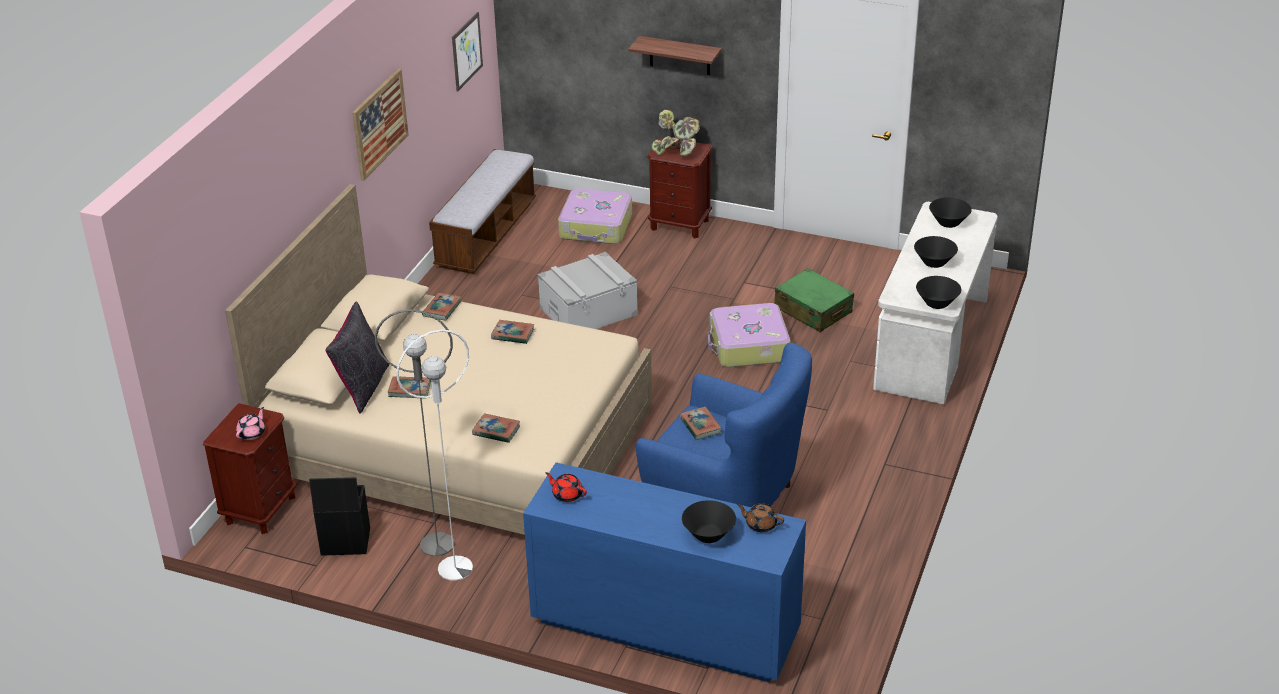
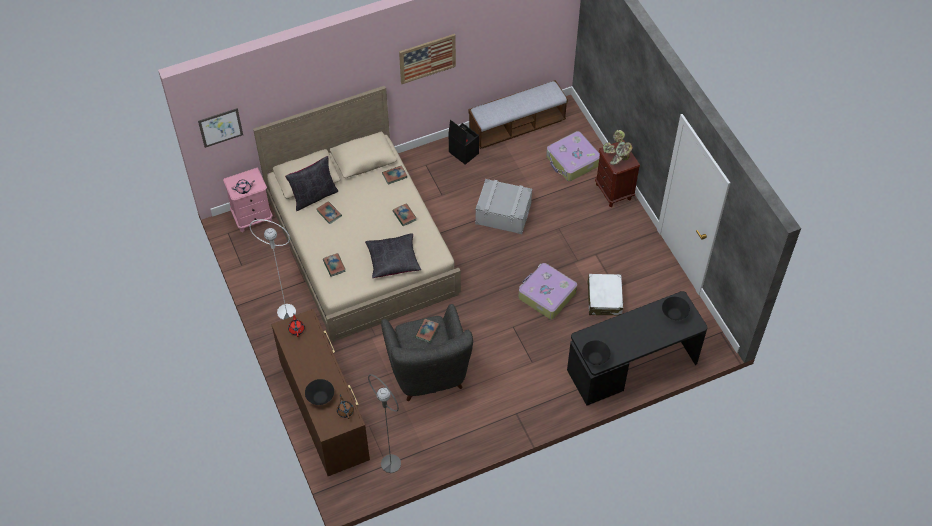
camera: 45 degrees right, 20 degrees up
brown nightstand [203,403,296,534] -> pink nightstand [223,168,273,232]
black storage box [309,477,370,556] -> black storage box moved to [449,120,479,165]
grey floor lamp [375,309,455,556] -> grey floor lamp moved to [368,374,401,473]
picture [452,12,483,92] -> picture moved to [198,108,243,148]
blue dresser [523,462,806,682] -> brown dresser [271,309,370,476]
shelf [628,36,721,75] -> none
blue armchair [636,343,812,507] -> grey armchair [381,304,473,401]
green suitcase [774,268,854,332] -> white suitcase [588,274,624,315]
white desk [873,202,998,404] -> black desk [567,291,708,405]
black bowl [914,236,958,268] -> none
none -> black pillow [365,233,421,278]

